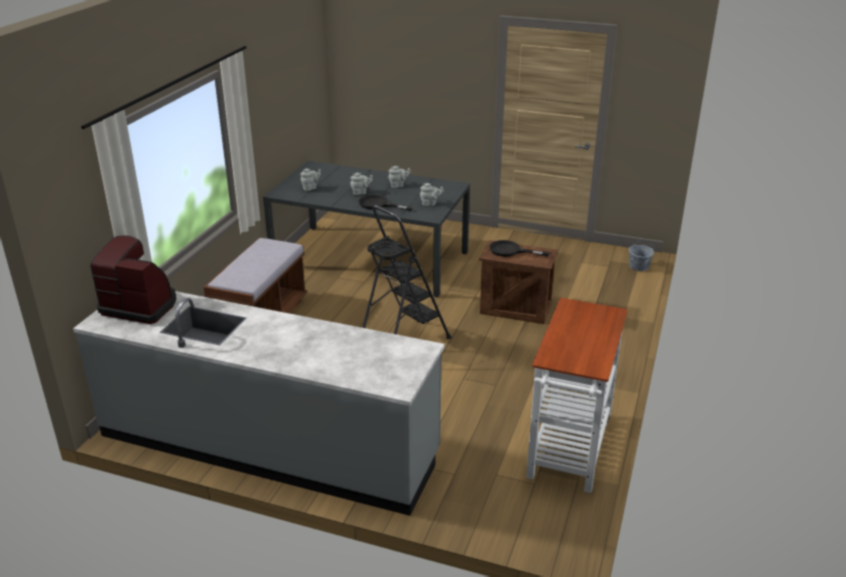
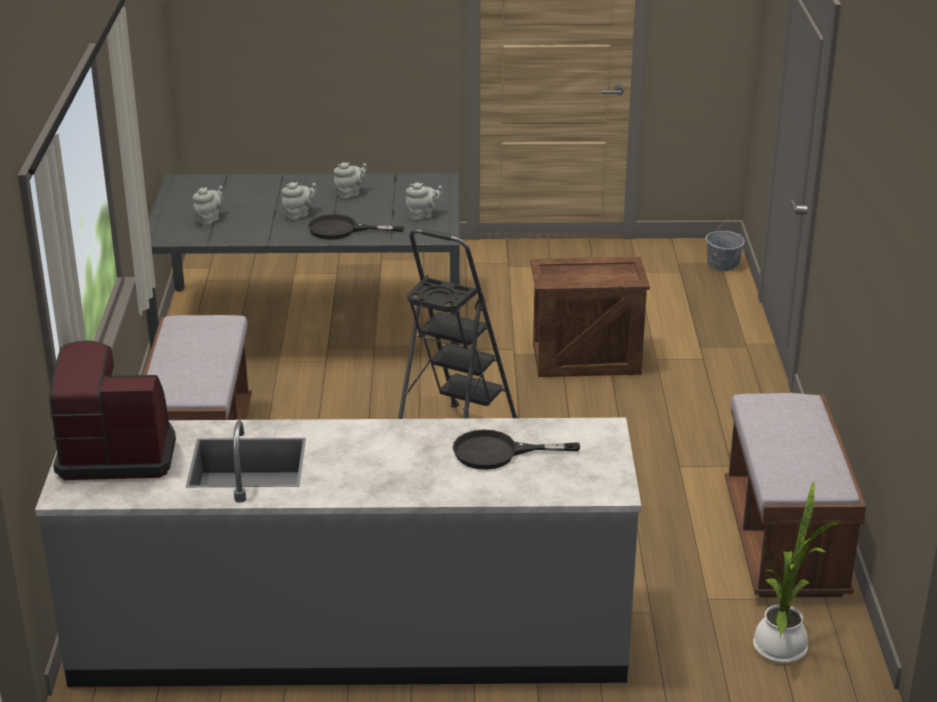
camera: 20 degrees left, 0 degrees up
black frying pan [489,240,550,257] -> black frying pan moved to [453,429,580,470]
white cart [526,298,628,493] -> brown bench [725,393,866,598]
none -> potted plant [752,482,843,663]

